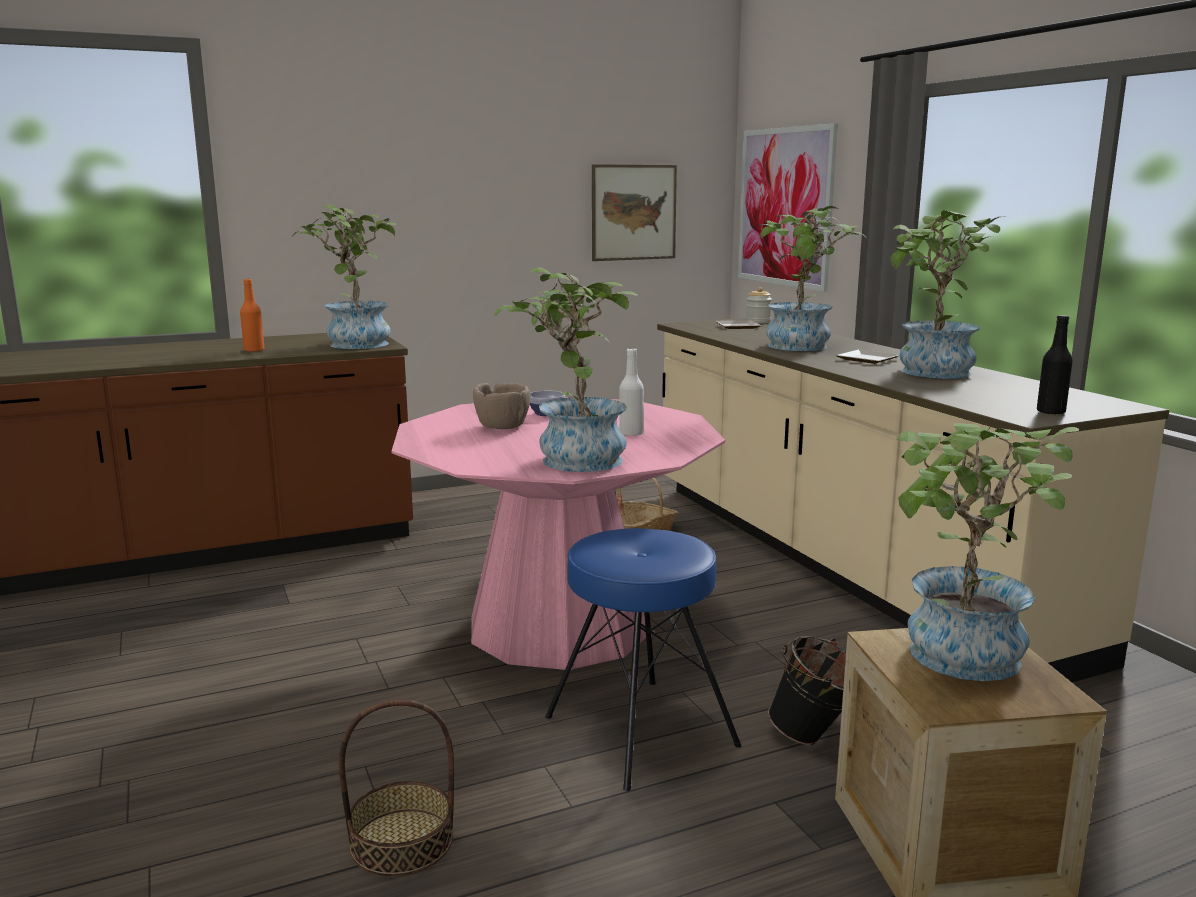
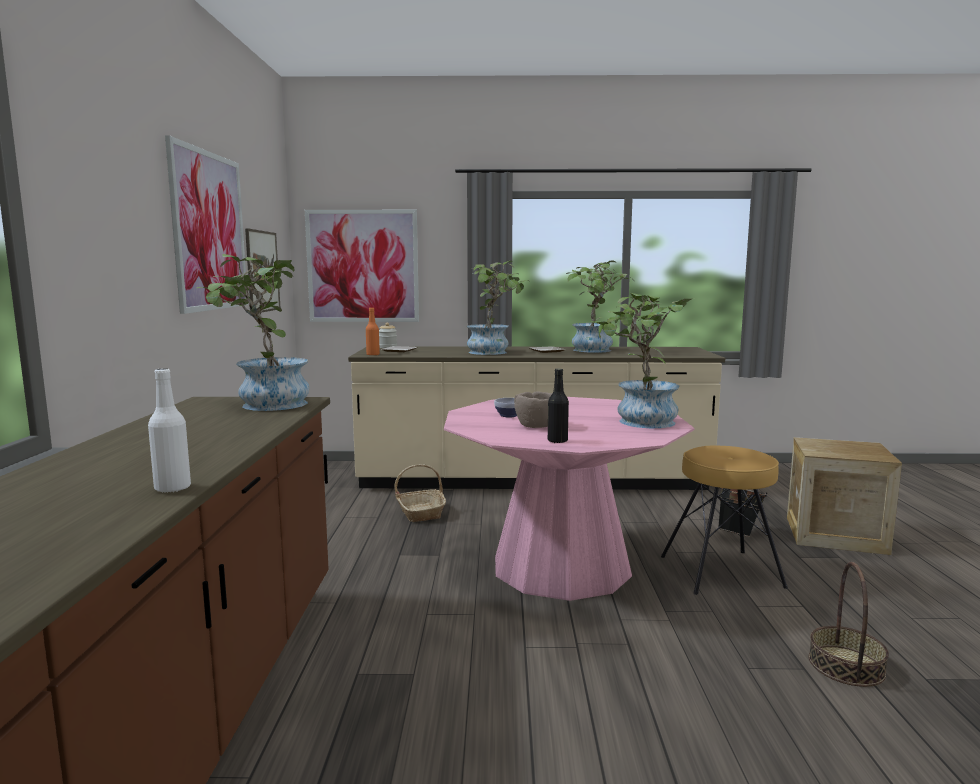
camera: 65 degrees left, 5 degrees down
orange bottle [240,279,264,352] -> orange bottle moved to [366,308,380,356]
blue stool [545,528,741,791] -> brown stool [661,446,788,595]
white bottle [619,348,644,436] -> white bottle moved to [148,368,191,493]
potted plant [897,423,1079,681] -> none
black bottle [1037,315,1073,414] -> black bottle moved to [548,368,569,443]
none -> picture [165,135,248,314]

